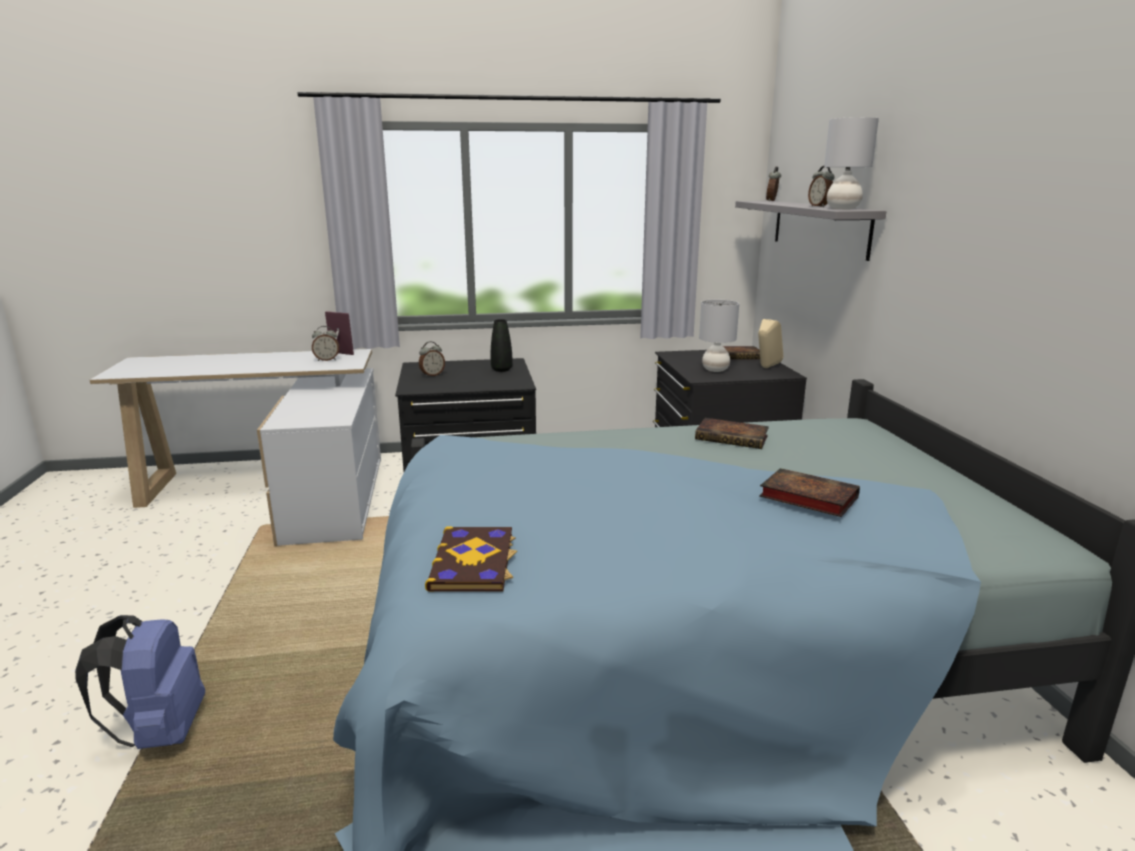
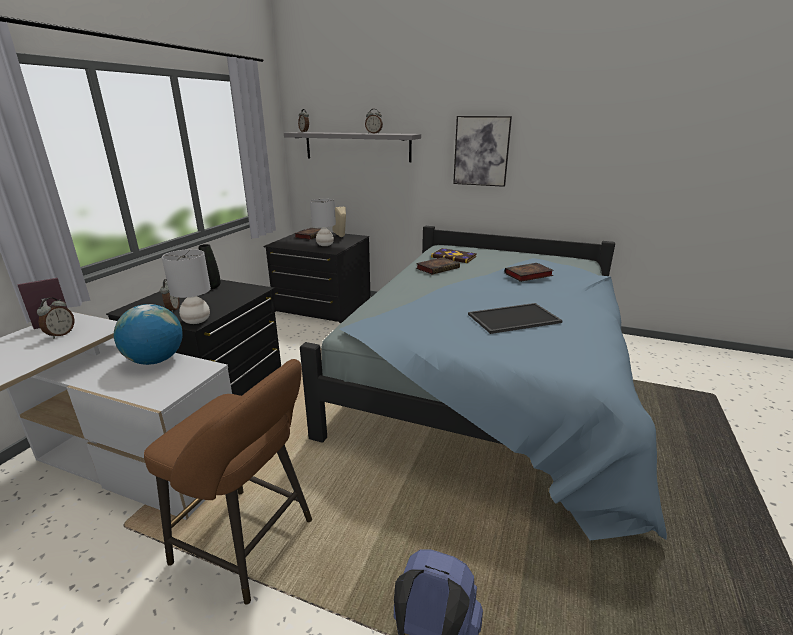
camera: 60 degrees left, 5 degrees up
book [425,526,517,592] -> book moved to [431,248,477,263]
grey table lamp [824,117,879,209] -> grey table lamp moved to [162,249,211,324]
none -> globe [114,304,183,365]
none -> brown stool [144,359,312,605]
none -> picture [453,116,512,187]
none -> tray [468,303,563,334]

